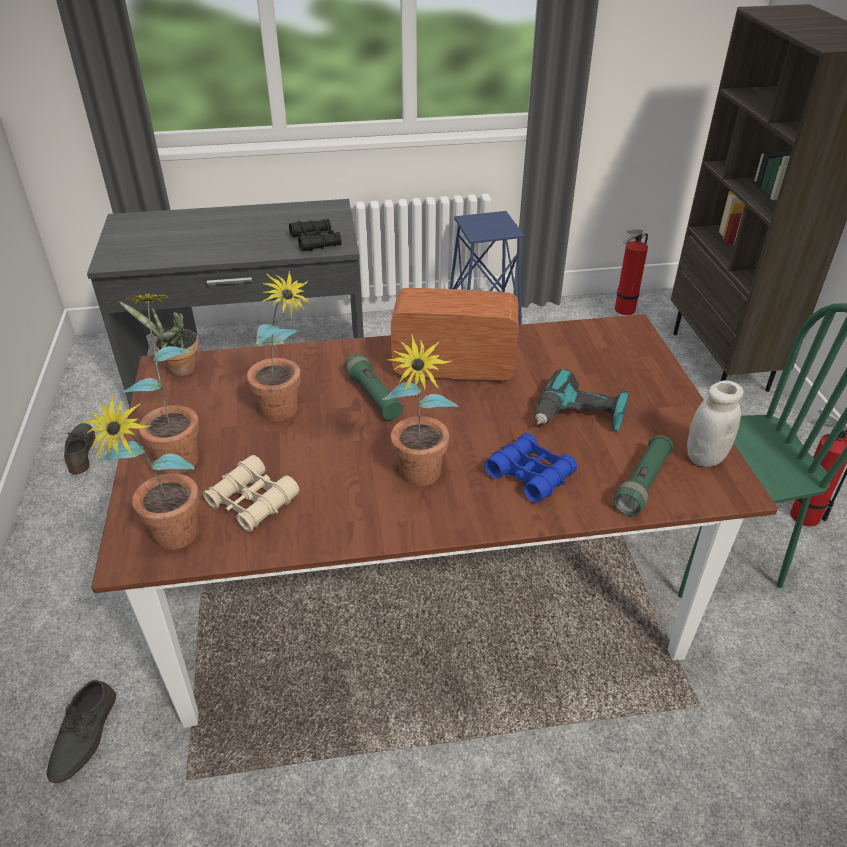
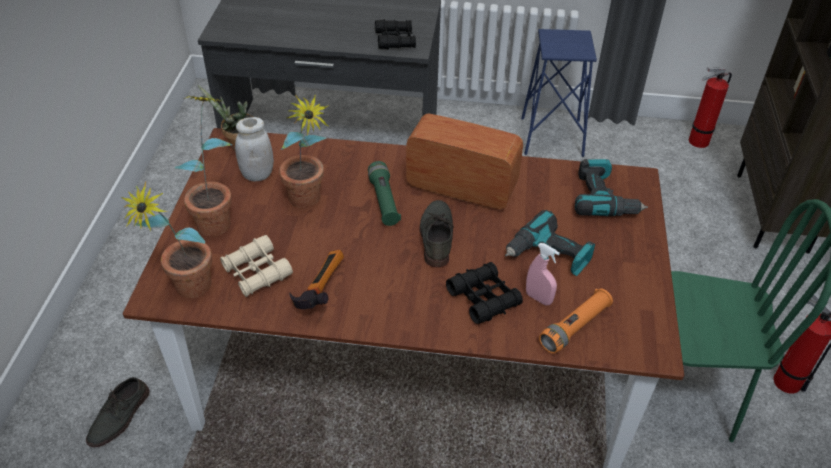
camera: 15 degrees right, 5 degrees up
grey shoe [64,423,95,474] -> grey shoe moved to [420,200,454,267]
potted plant [382,334,458,486] -> none
blue binoculars [484,433,577,503] -> black binoculars [446,262,523,324]
green flashlight [614,435,673,516] -> orange flashlight [539,288,613,354]
white jar [687,380,744,467] -> white jar moved to [235,117,274,182]
none -> hammer [289,250,344,309]
none -> pink spray bottle [526,243,560,305]
none -> power drill [575,159,648,216]

